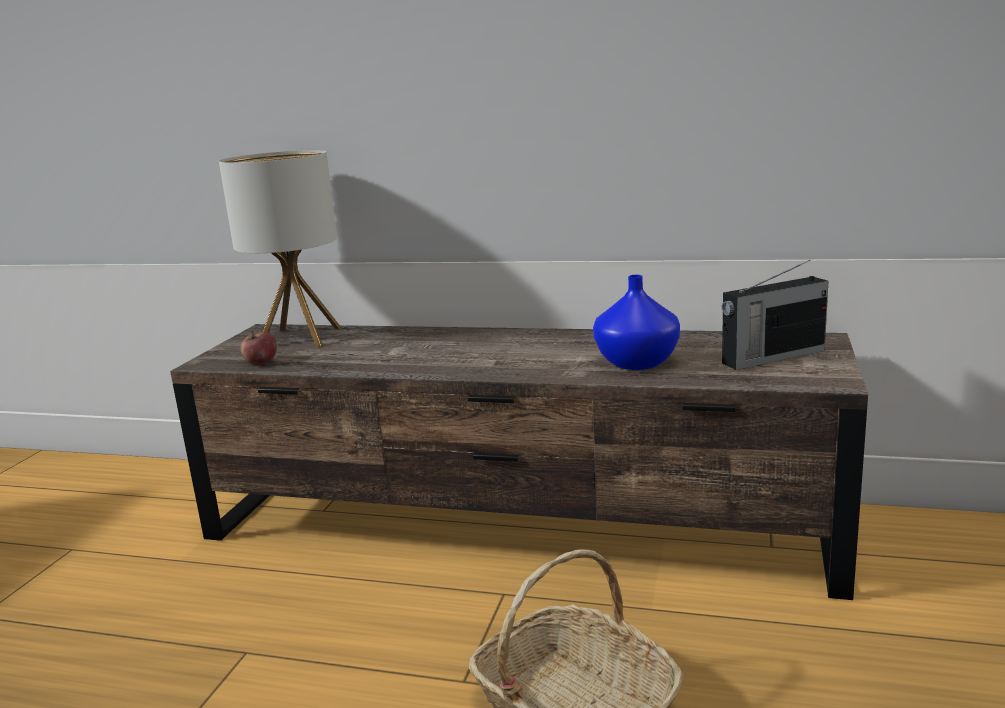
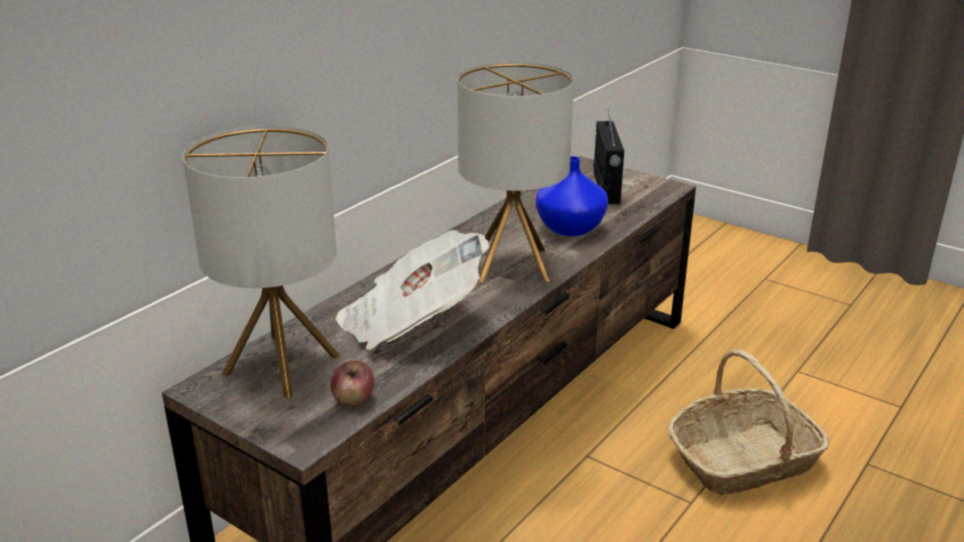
camera: 70 degrees left, 10 degrees up
none -> newspaper [335,230,490,350]
none -> table lamp [457,61,574,282]

